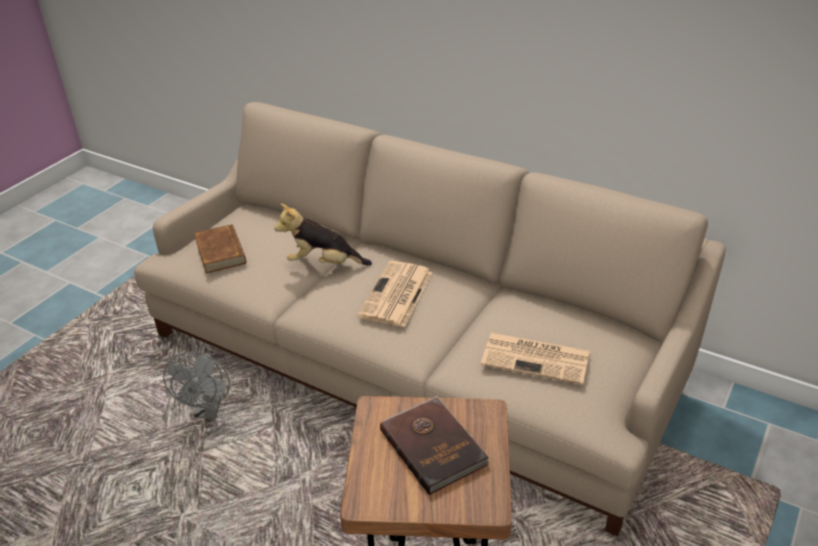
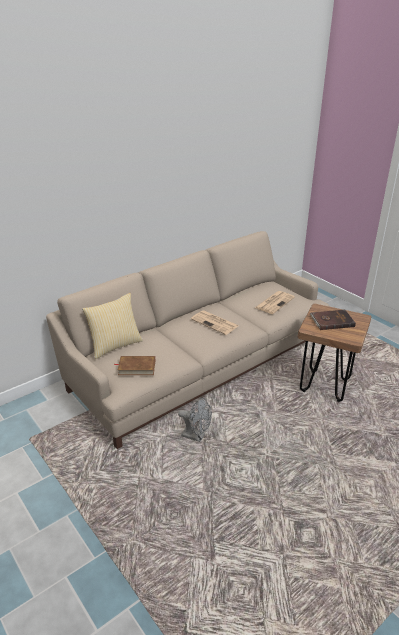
camera: 70 degrees left, 5 degrees down
plush toy [274,203,372,265] -> none
none -> pillow [82,293,143,359]

